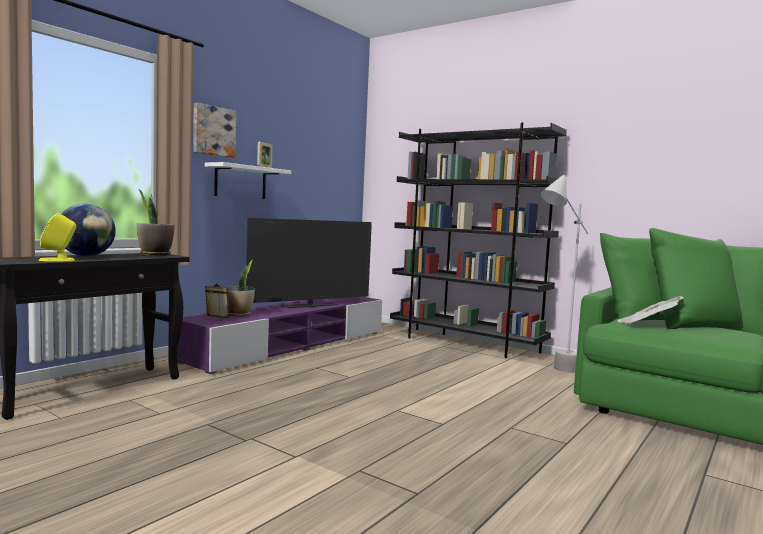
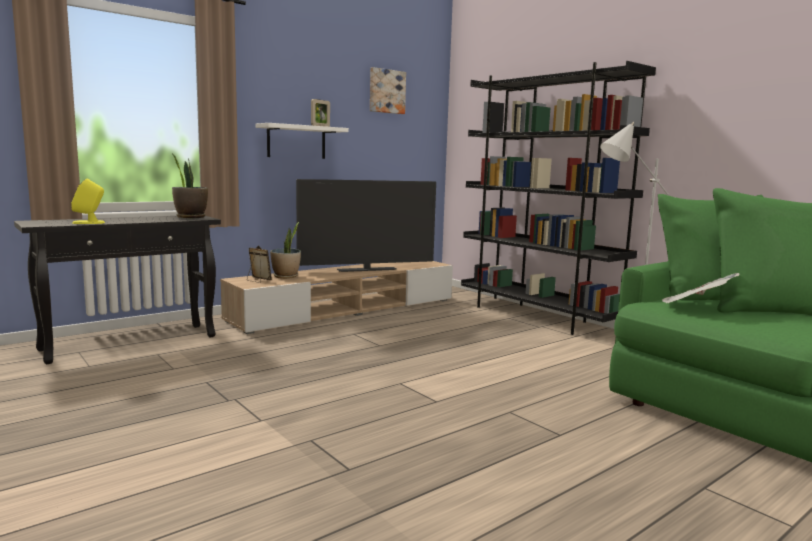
camera: 15 degrees right, 5 degrees up
globe [62,204,116,256] -> none
purple tv stand [177,297,382,374] -> beige tv stand [220,261,453,334]
picture [193,103,236,158] -> picture moved to [370,67,406,114]

